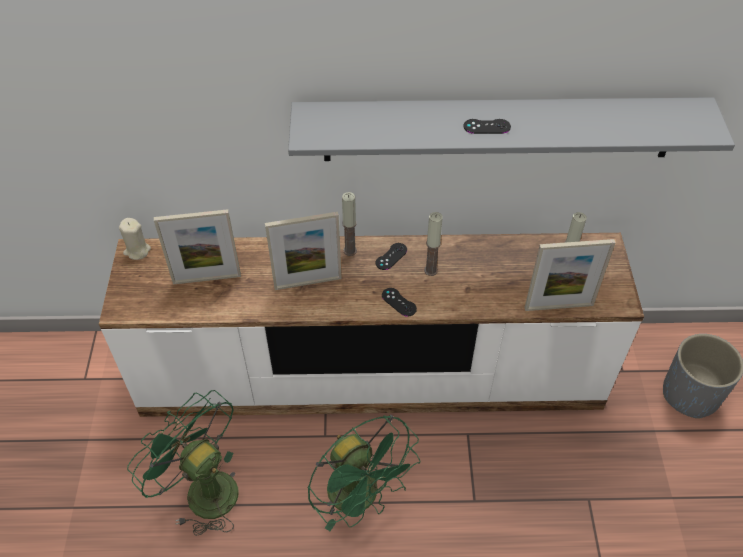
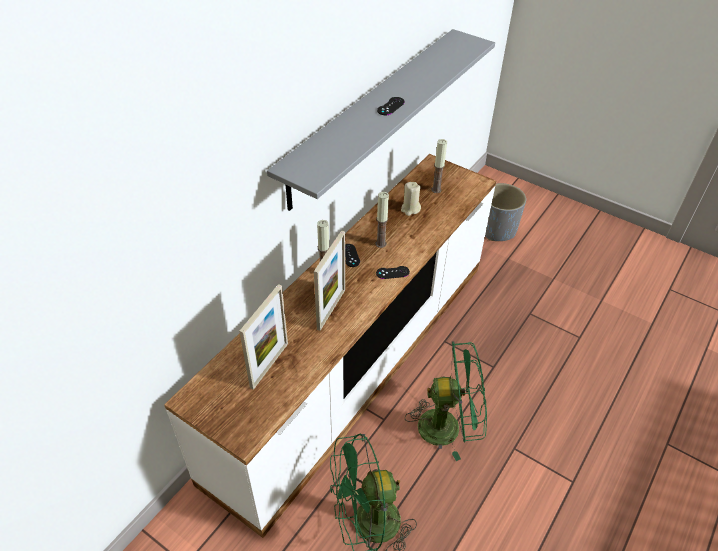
camera: 55 degrees left, 5 degrees down
beige candle [119,218,151,260] -> beige candle moved to [401,182,421,216]
picture frame [524,239,615,311] -> none

